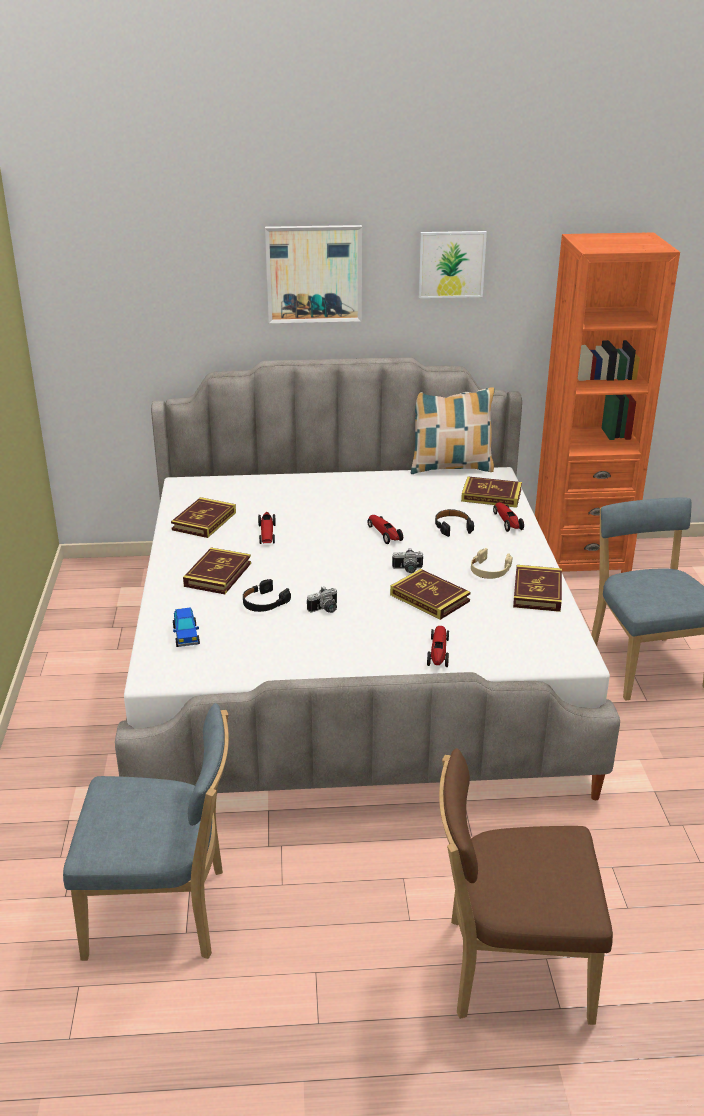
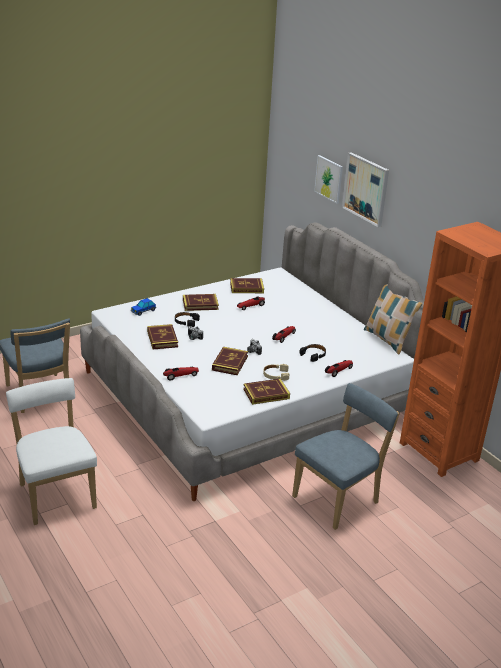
camera: 60 degrees right, 0 degrees up
picture [419,231,487,298] -> picture moved to [314,155,343,204]
brown chair [439,748,613,1025] -> white chair [6,378,97,525]
book [461,476,522,508] -> book moved to [147,324,178,349]

